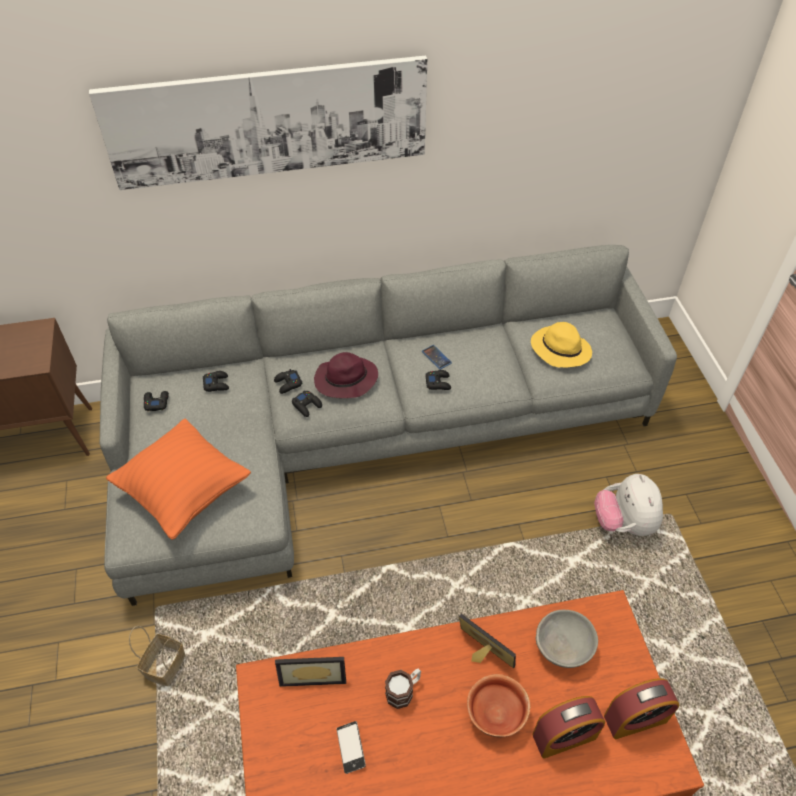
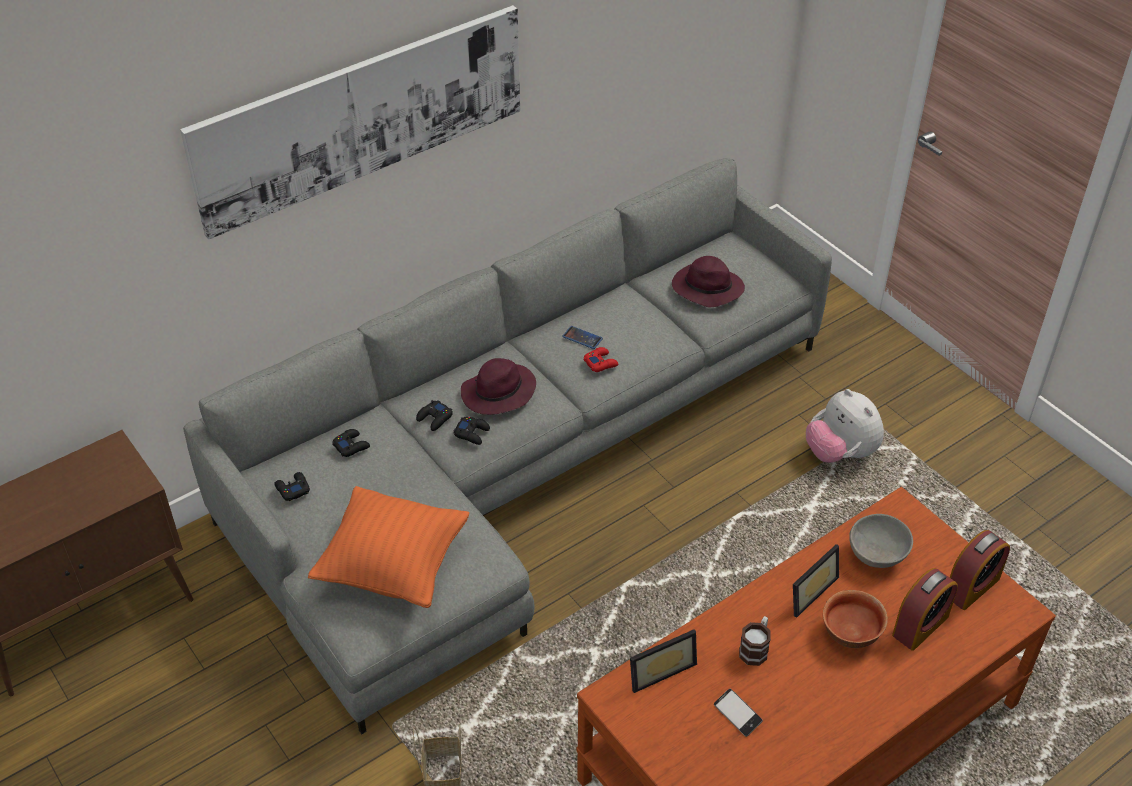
camera: 25 degrees left, 5 degrees down
black game controller [425,370,451,390] -> red game controller [583,347,618,372]
picture frame [459,614,516,668] -> picture frame turned 120 degrees clockwise [793,544,839,617]
yellow hat [531,322,592,367] -> purple hat [672,256,745,307]

